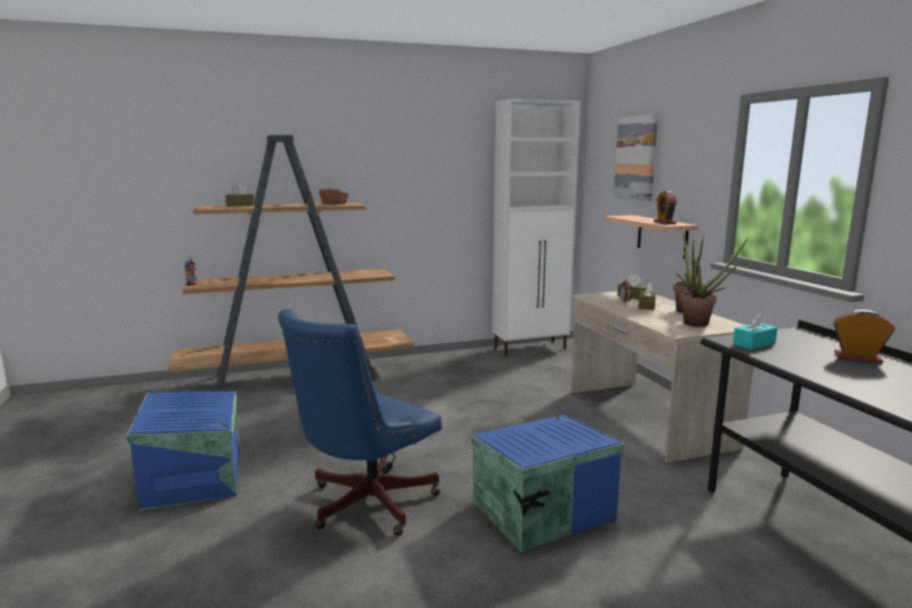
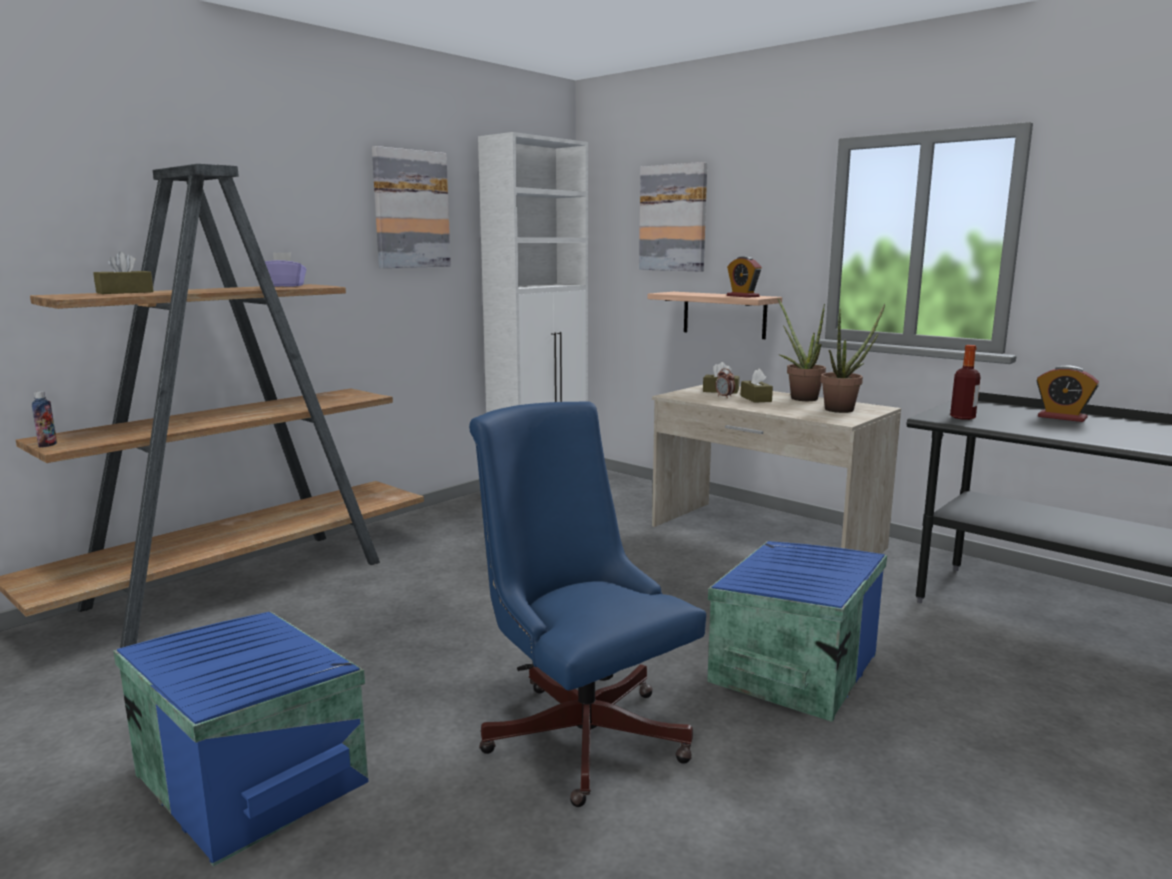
camera: 30 degrees left, 0 degrees up
blue office chair [278,309,442,536] -> blue office chair turned 135 degrees clockwise [469,401,706,807]
brown tissue box [319,183,349,204] -> purple tissue box [265,252,307,287]
turquoise tissue box [733,312,778,350] -> bottle [950,345,980,420]
alarm clock [833,310,895,364] -> alarm clock turned 135 degrees counterclockwise [1036,366,1099,422]
none -> picture [372,146,451,268]

